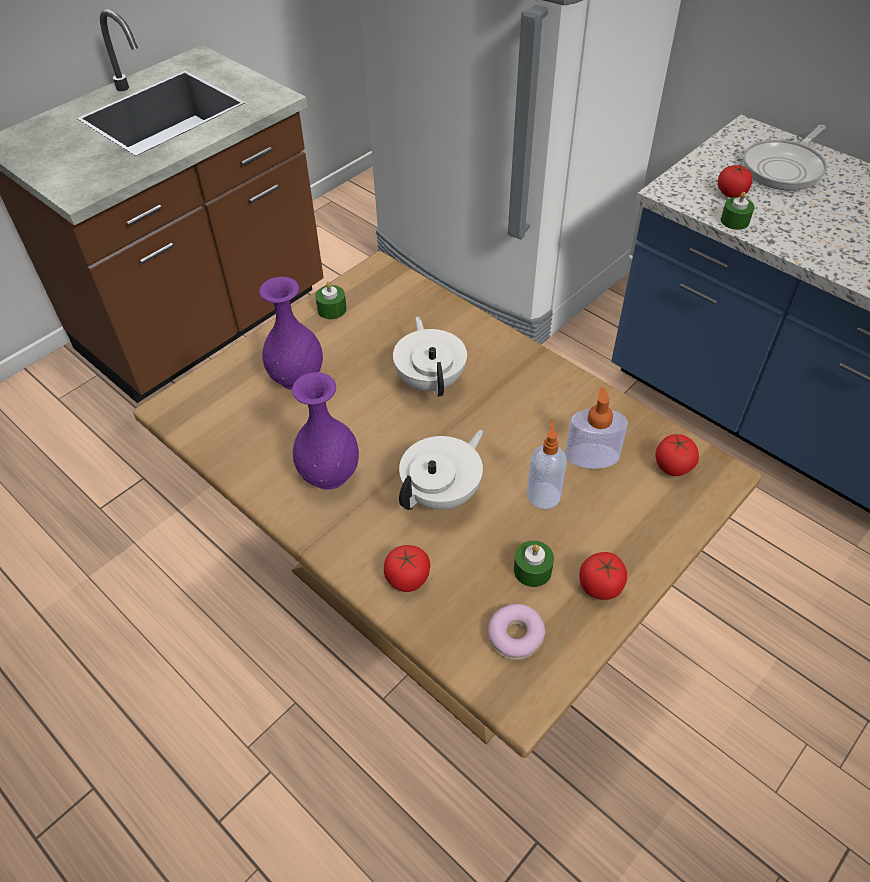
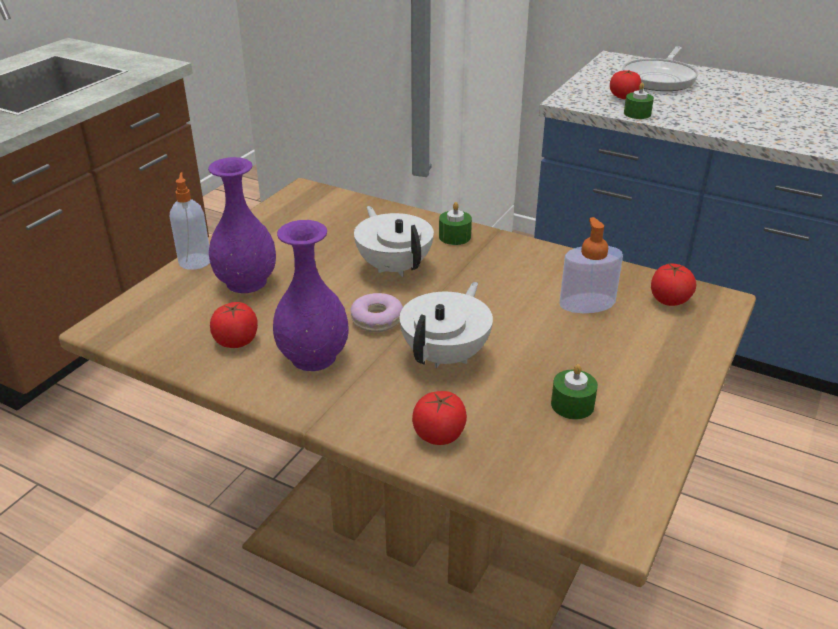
camera: 15 degrees left, 15 degrees down
green candle [315,282,347,319] -> green candle moved to [439,202,472,245]
donut [488,604,546,660] -> donut moved to [350,293,403,332]
soap dispenser [527,419,567,509] -> soap dispenser moved to [170,172,210,270]
tomato [579,552,627,600] -> tomato moved to [210,302,258,348]

